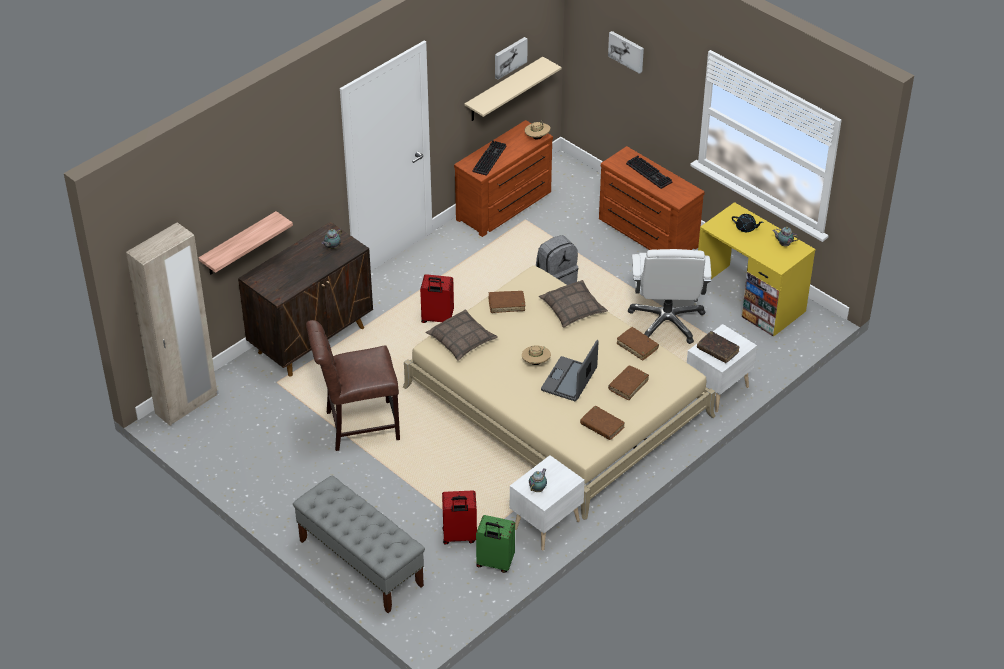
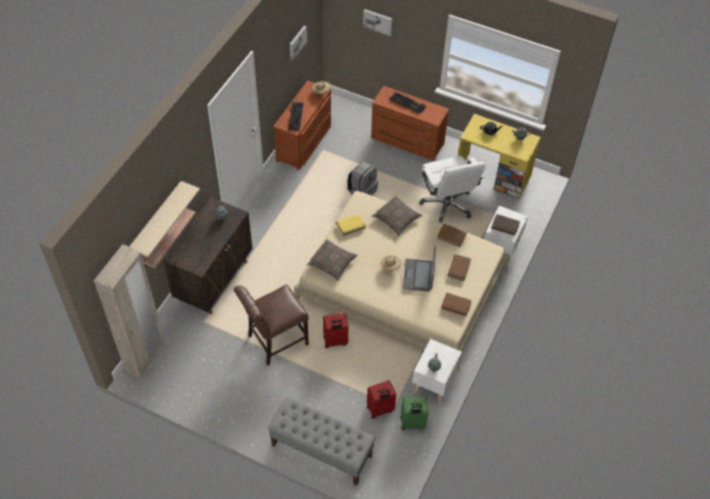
camera: 20 degrees left, 10 degrees up
red suitcase [420,274,454,323] -> red suitcase moved to [323,313,348,348]
beige shelf [465,57,562,121] -> beige shelf moved to [129,181,200,257]
brown book [489,291,526,313] -> yellow book [337,214,366,236]

